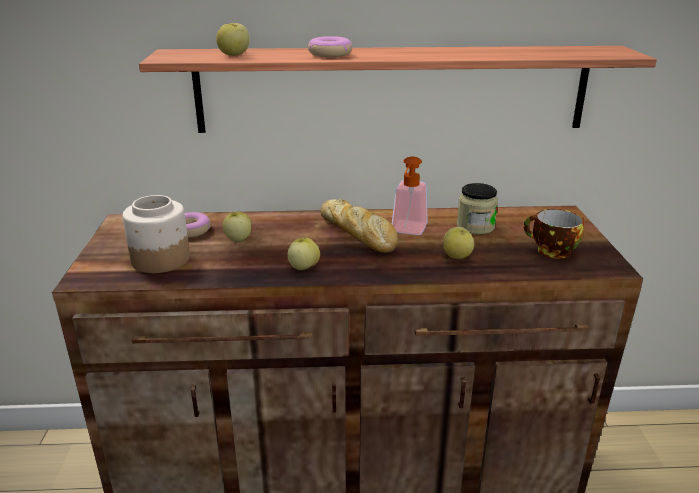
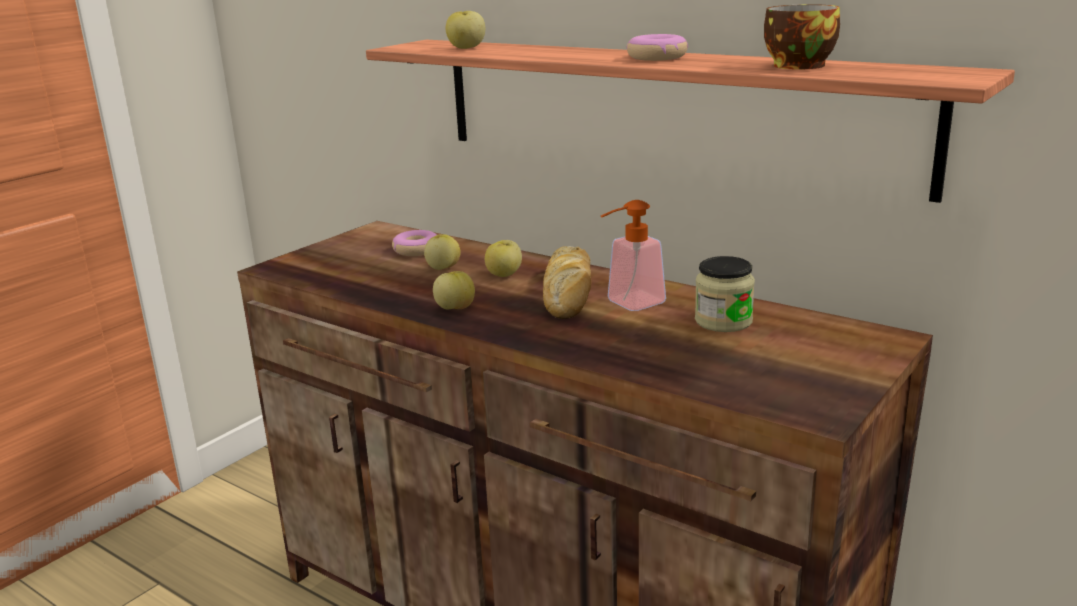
camera: 40 degrees right, 5 degrees down
jar [122,195,190,273] -> none
donut [308,36,352,57] -> donut moved to [626,34,688,61]
apple [444,227,474,259] -> apple moved to [485,240,522,277]
cup [523,209,584,259] -> cup moved to [764,4,840,70]

